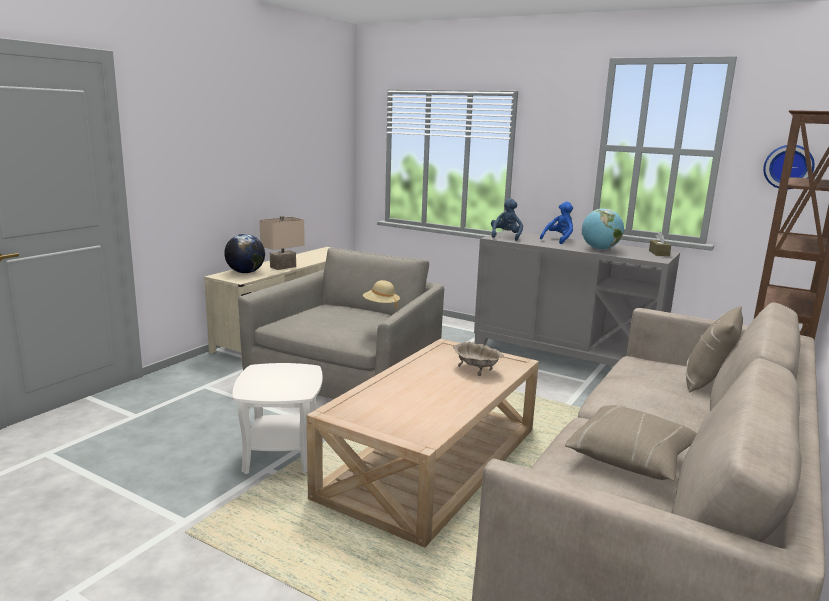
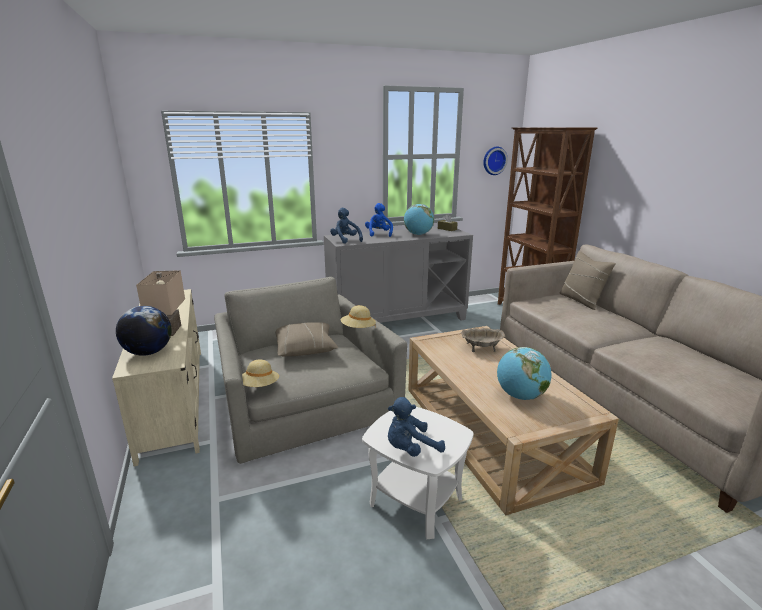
camera: 50 degrees left, 5 degrees up
beige pillow [565,405,697,481] -> beige pillow moved to [275,322,338,357]
none -> beige hat [242,359,279,387]
none -> blue plush toy [388,397,445,457]
none -> globe [497,347,552,400]

